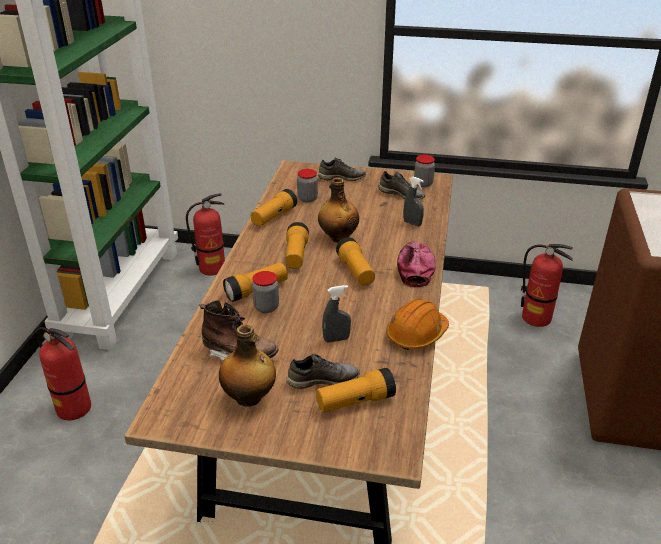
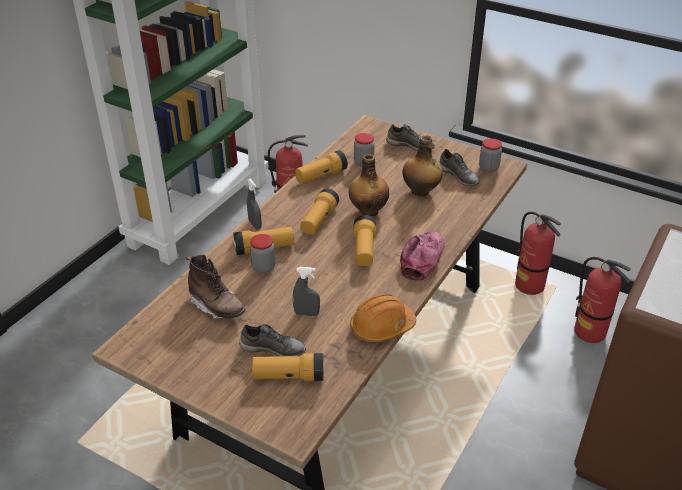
camera: 20 degrees right, 5 degrees up
fire extinguisher [37,327,91,420] -> fire extinguisher moved to [515,212,561,295]
bottle [219,324,276,407] -> bottle moved to [402,135,442,196]
grey spray bottle [403,177,424,226] -> grey spray bottle moved to [247,179,262,230]

